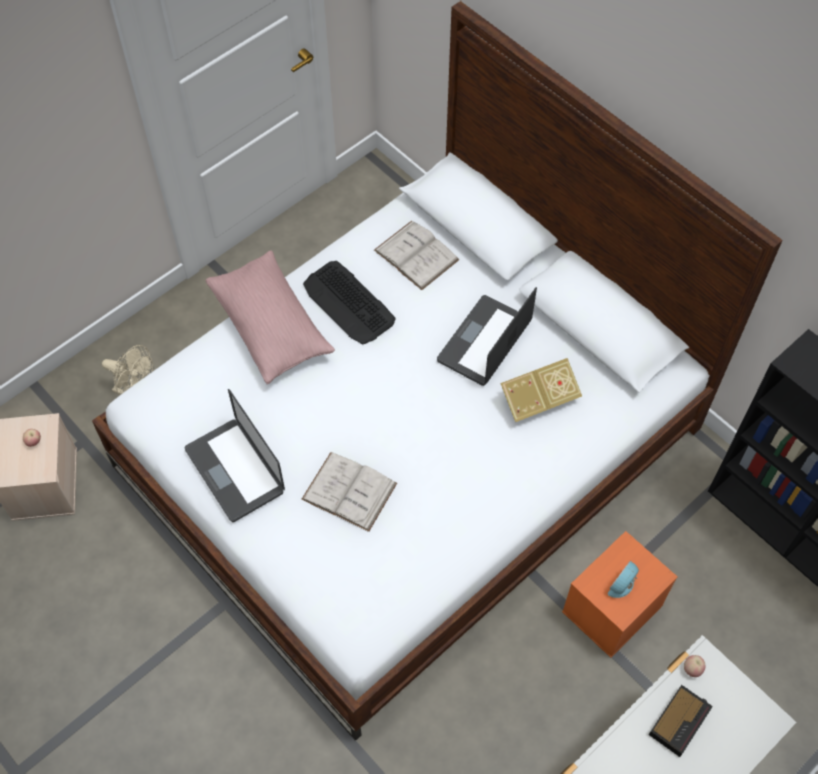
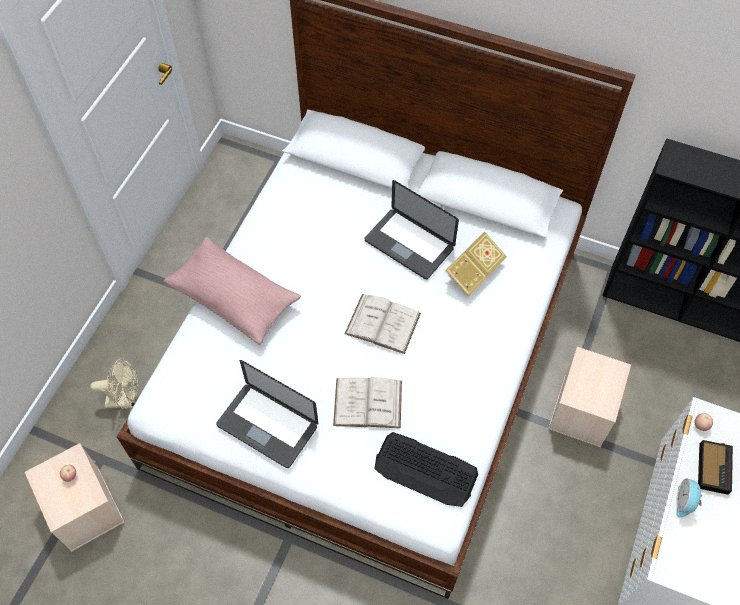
camera: 25 degrees left, 0 degrees up
keyboard [303,261,396,344] -> keyboard moved to [375,432,478,507]
white book [374,221,460,290] -> white book moved to [345,294,421,354]
laptop [437,287,537,386] -> laptop turned 60 degrees counterclockwise [365,180,459,279]
orange storage box [562,531,678,658] -> beige storage box [548,347,631,447]
alarm clock [608,561,639,598] -> alarm clock moved to [676,478,702,517]

